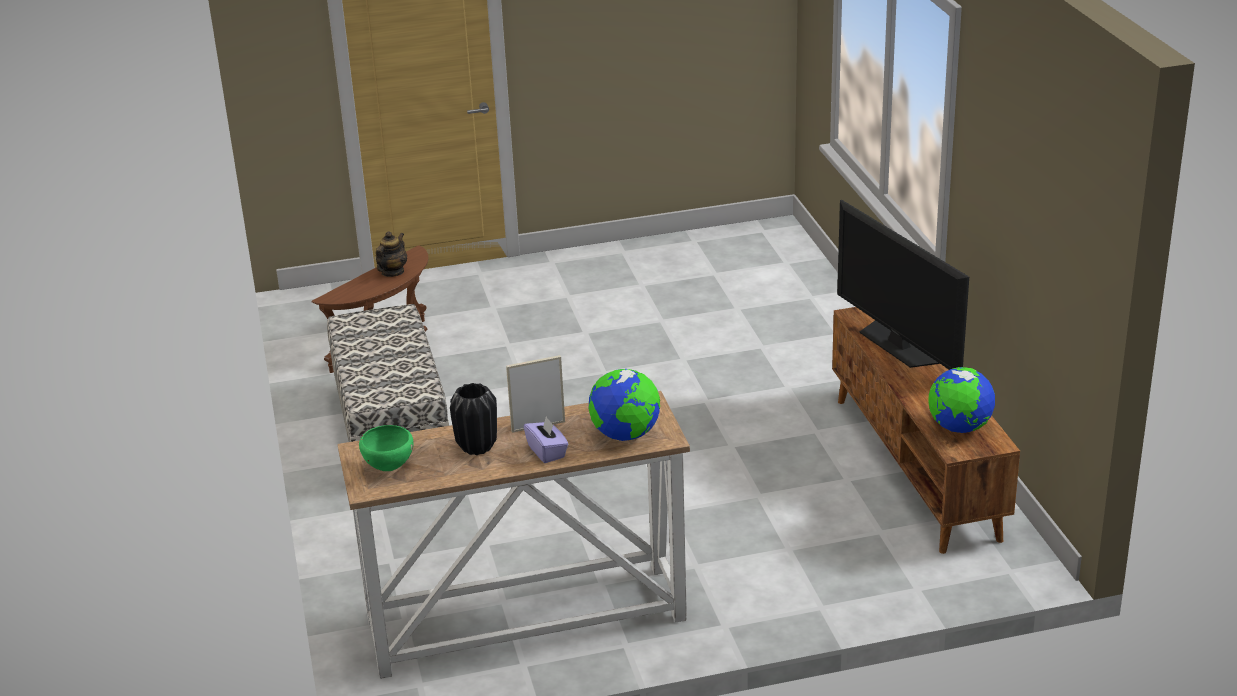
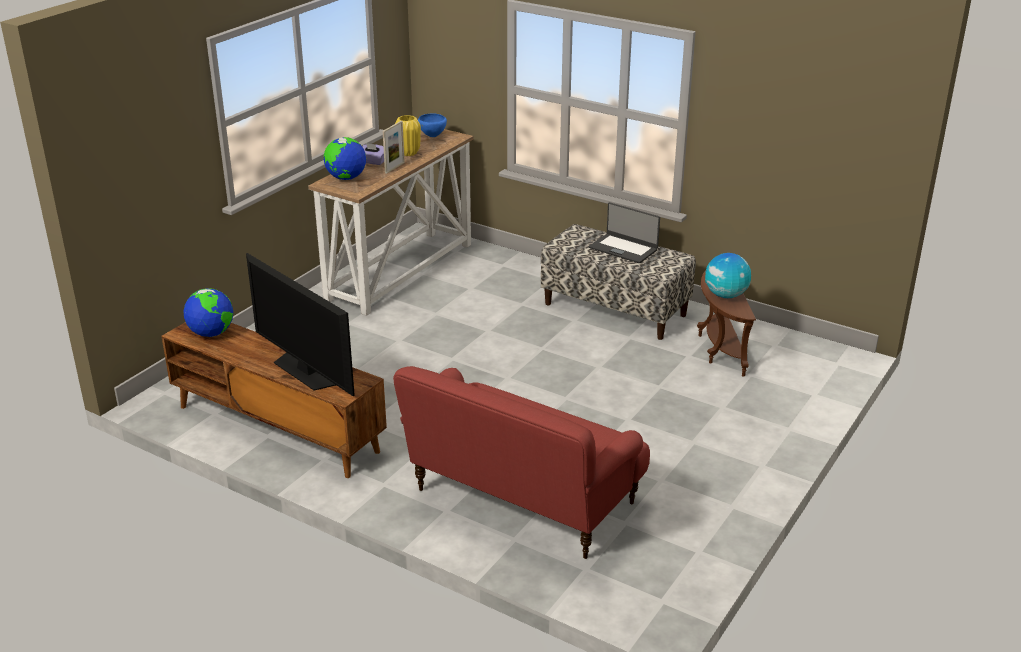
camera: 135 degrees right, 0 degrees up
green bowl [359,425,414,471] -> blue bowl [418,114,447,137]
teapot [376,231,407,277] -> globe [705,253,751,298]
black vase [450,383,497,455] -> yellow vase [395,115,421,156]
television [837,200,969,370] -> television turned 150 degrees counterclockwise [246,253,355,396]
none -> red sofa [393,366,650,559]
none -> laptop [589,202,660,263]

